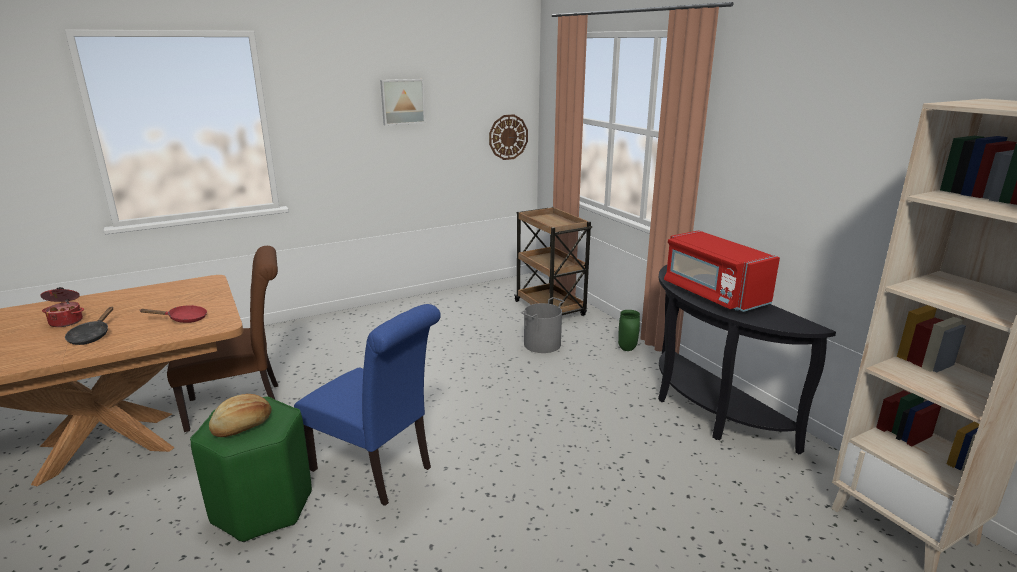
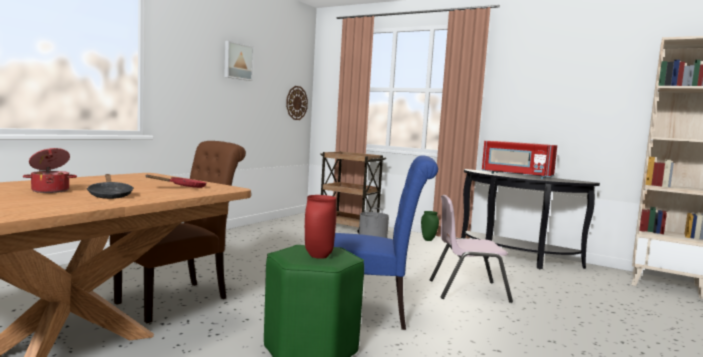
camera: 30 degrees left, 15 degrees down
bread [209,394,271,437] -> red vase [305,195,337,259]
none -> pink chair [430,195,513,303]

